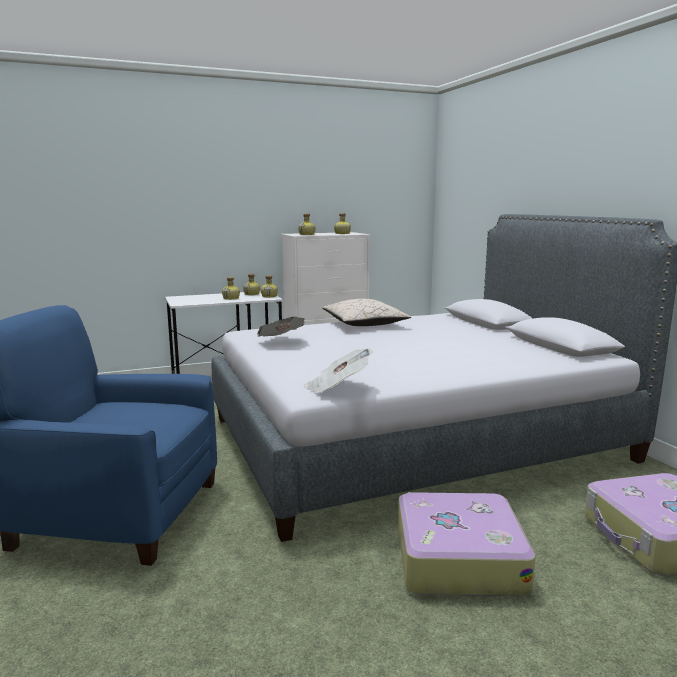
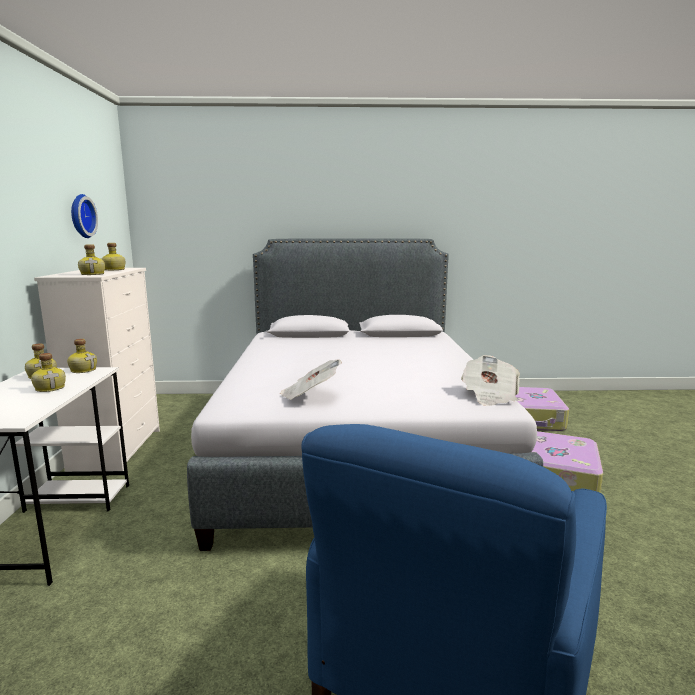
camera: 70 degrees left, 0 degrees up
beige pillow [322,299,411,326] -> none
none -> wall clock [71,194,98,238]

